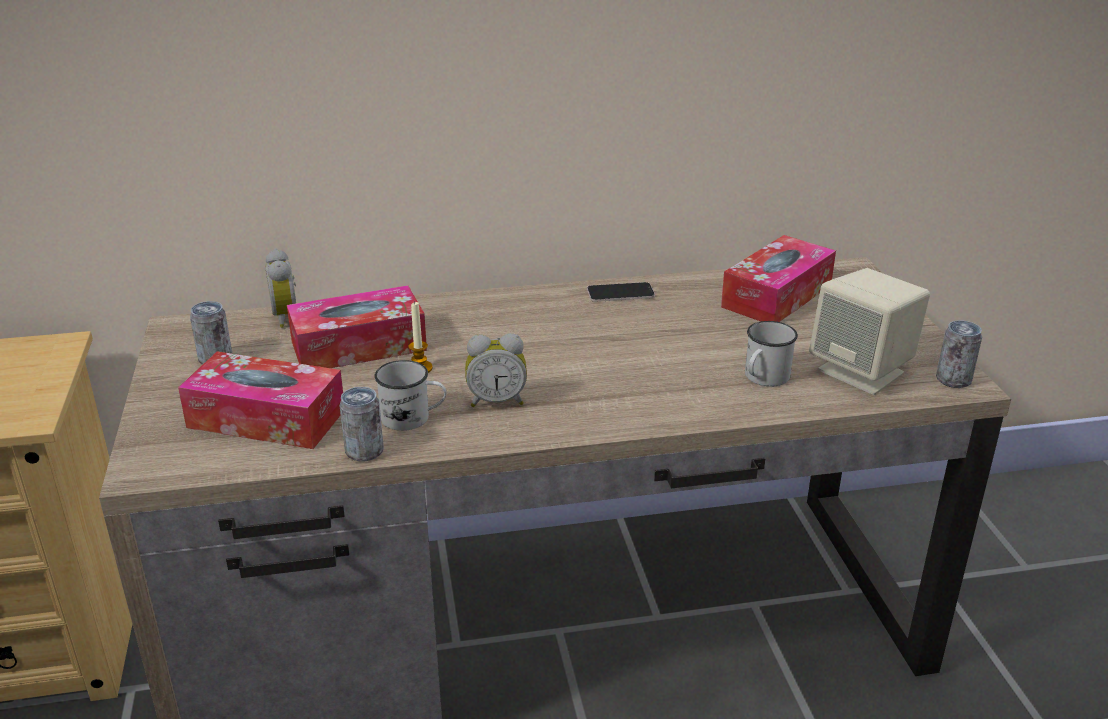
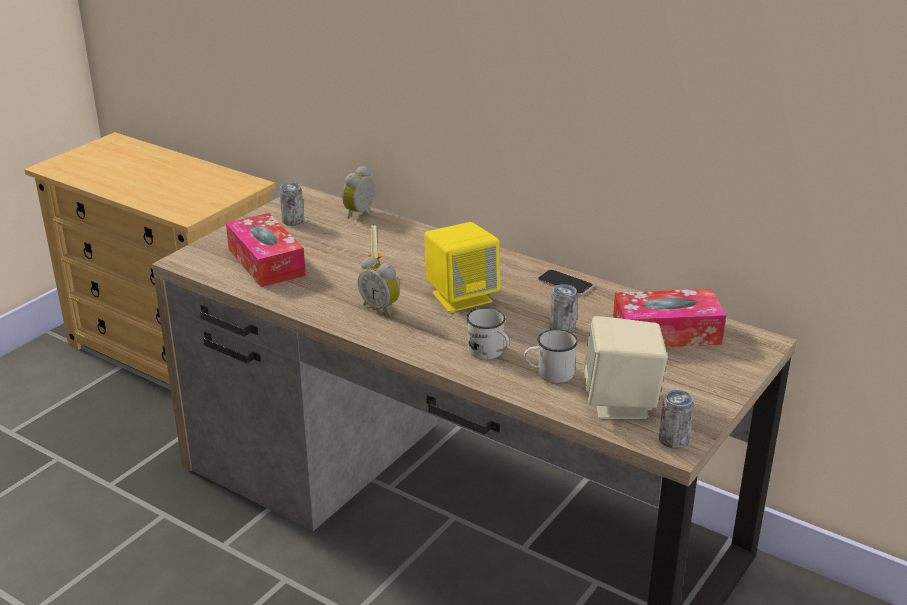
camera: 45 degrees right, 0 degrees up
tissue box [287,285,427,368] -> none
can [340,387,384,462] -> can moved to [549,284,578,333]
white mug [374,360,446,431] -> white mug moved to [466,308,510,359]
none -> yellow speaker [424,222,500,313]

